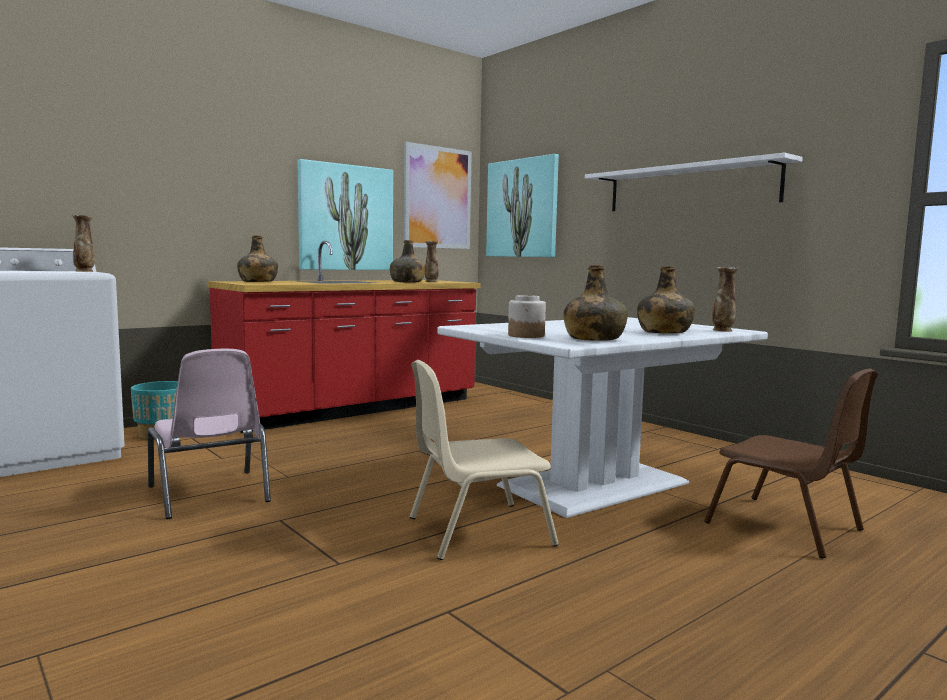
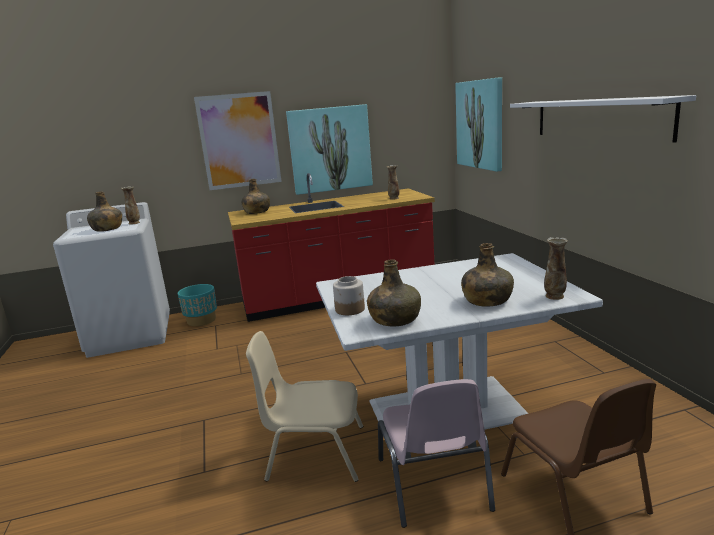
camera: 25 degrees right, 10 degrees up
pink chair [148,349,271,519] -> pink chair moved to [378,379,495,528]
green bottle [390,240,425,283] -> green bottle moved to [87,192,122,232]
picture [404,142,472,249] -> picture moved to [194,91,282,190]

